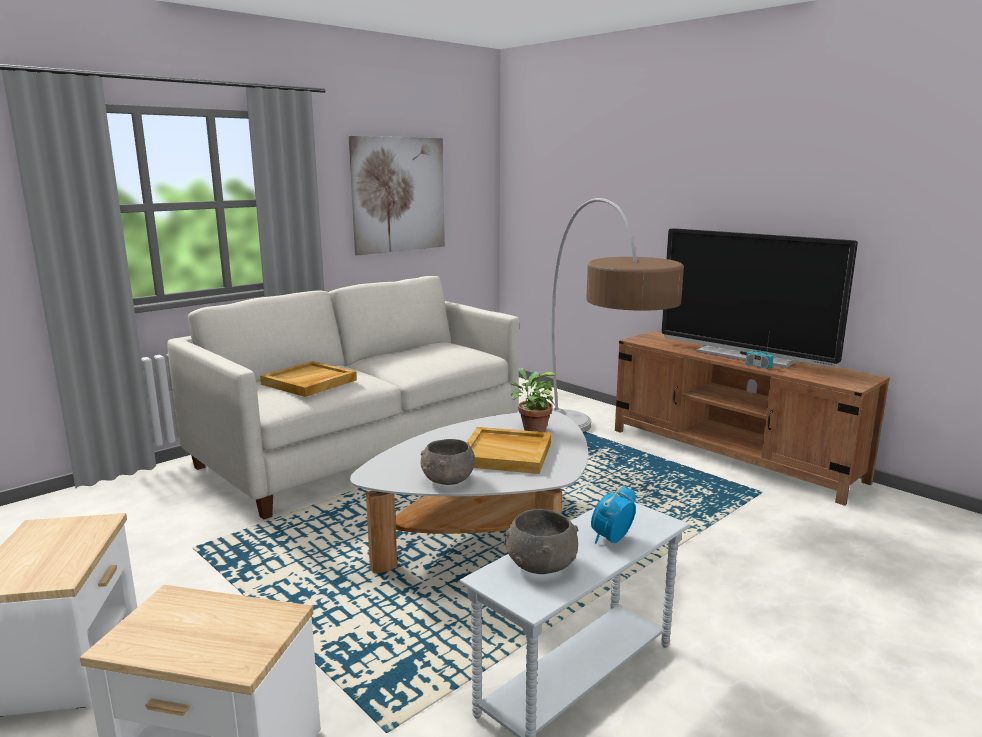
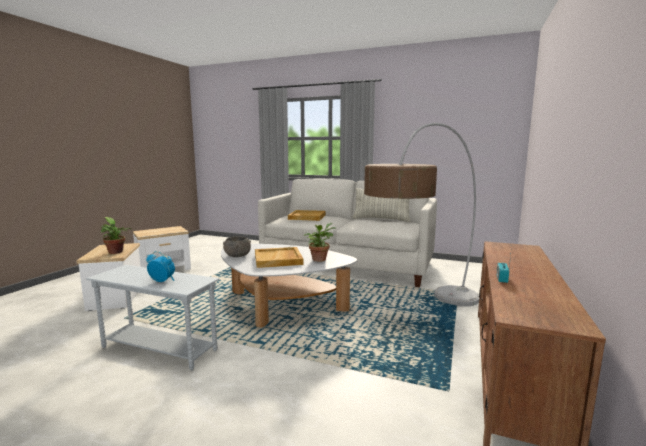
camera: 65 degrees right, 5 degrees down
picture [349,136,445,256] -> none
grey bowl [505,509,578,574] -> none
television [661,228,858,368] -> none
none -> potted plant [101,217,132,254]
none -> pillow [352,188,411,222]

